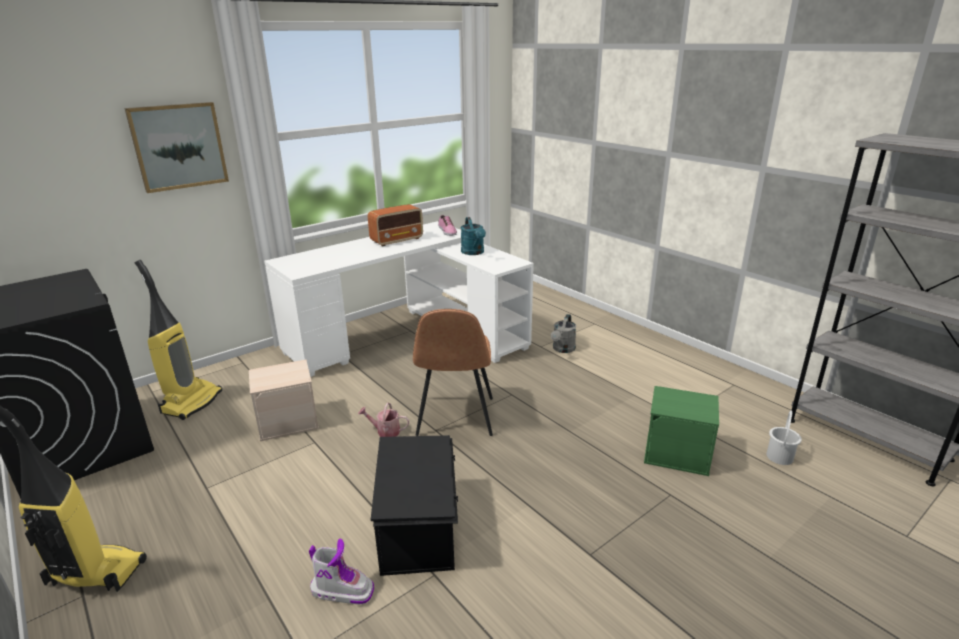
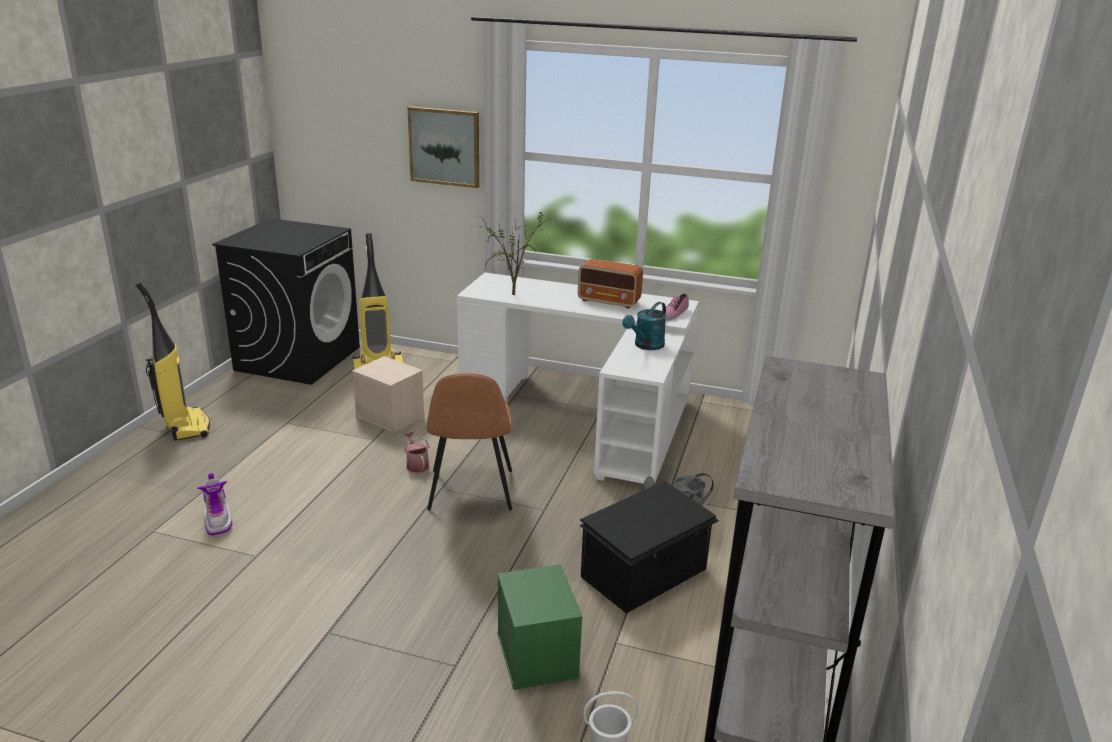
camera: 55 degrees right, 0 degrees up
black storage box [371,435,458,576] -> black storage box moved to [580,481,719,614]
brown chair [413,309,493,436] -> brown chair turned 60 degrees counterclockwise [427,373,512,511]
none -> potted plant [479,212,555,295]

